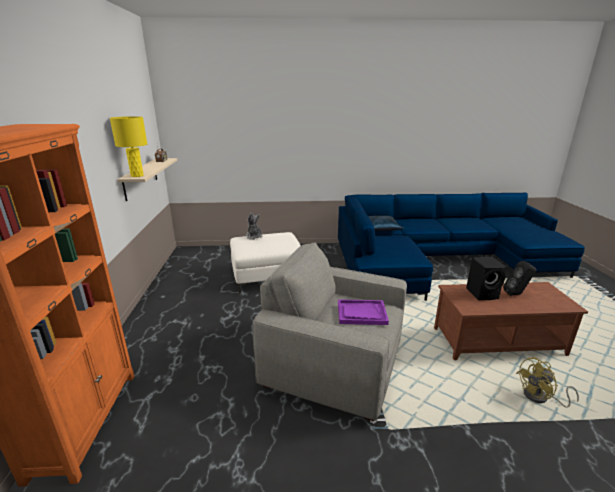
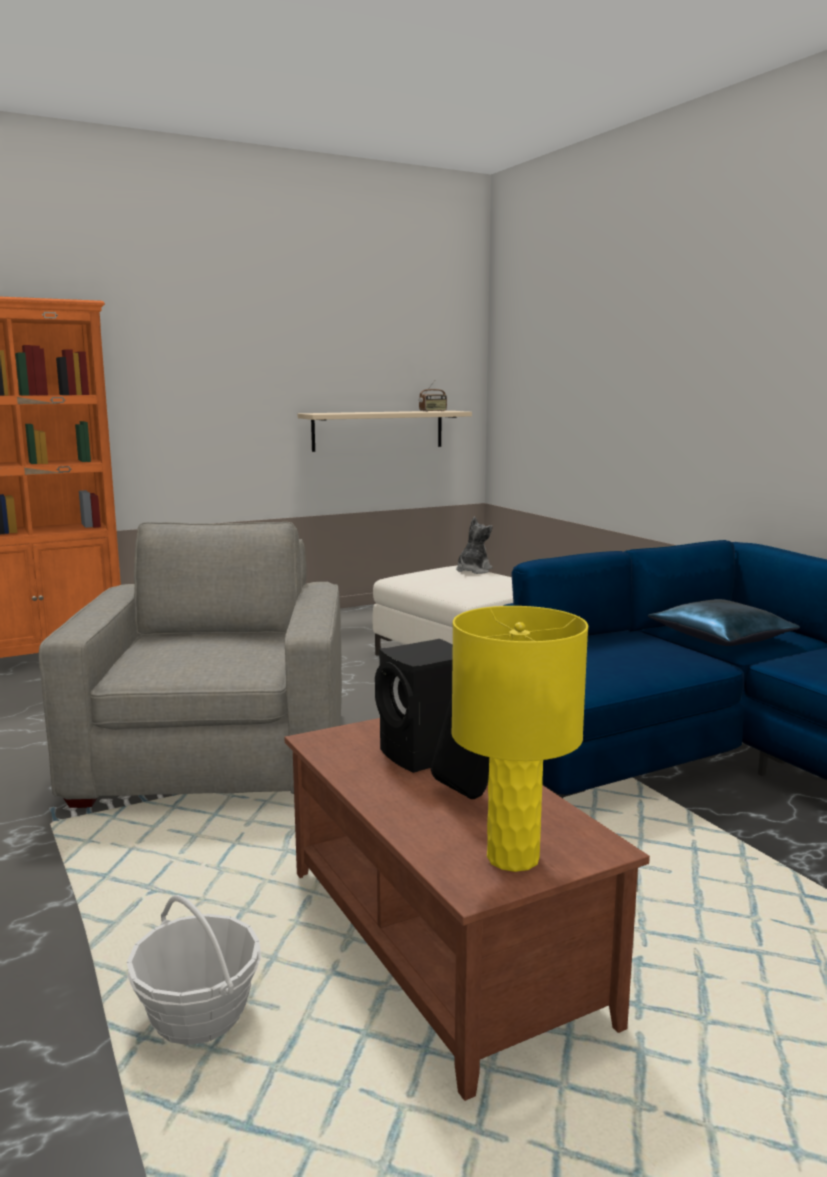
camera: 65 degrees right, 10 degrees down
yellow table lamp [110,116,147,177] -> yellow table lamp moved to [451,606,588,872]
purple tray [338,299,389,325] -> none
yellow fan [516,357,579,408] -> basket [127,895,261,1045]

